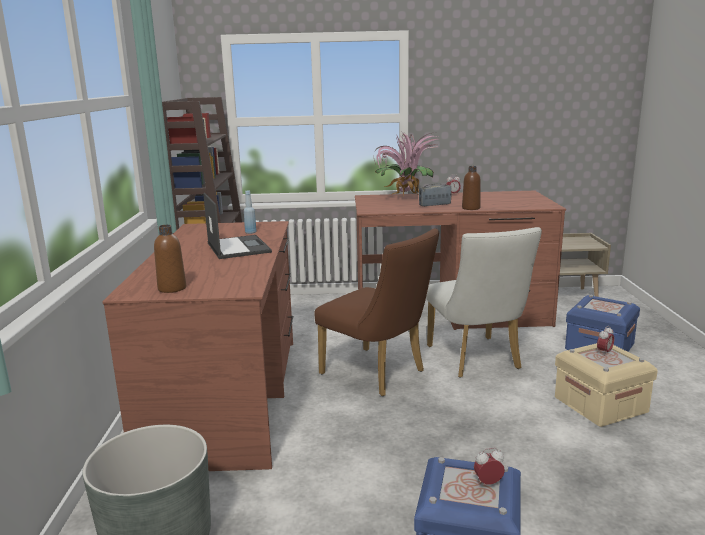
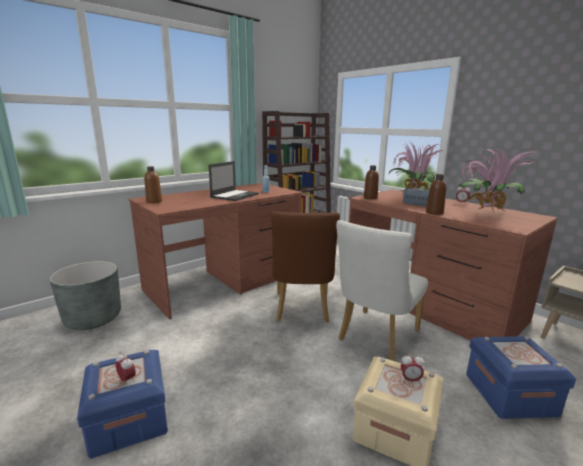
camera: 50 degrees right, 0 degrees up
none -> brown bottle [364,165,379,199]
none -> potted plant [459,146,540,212]

